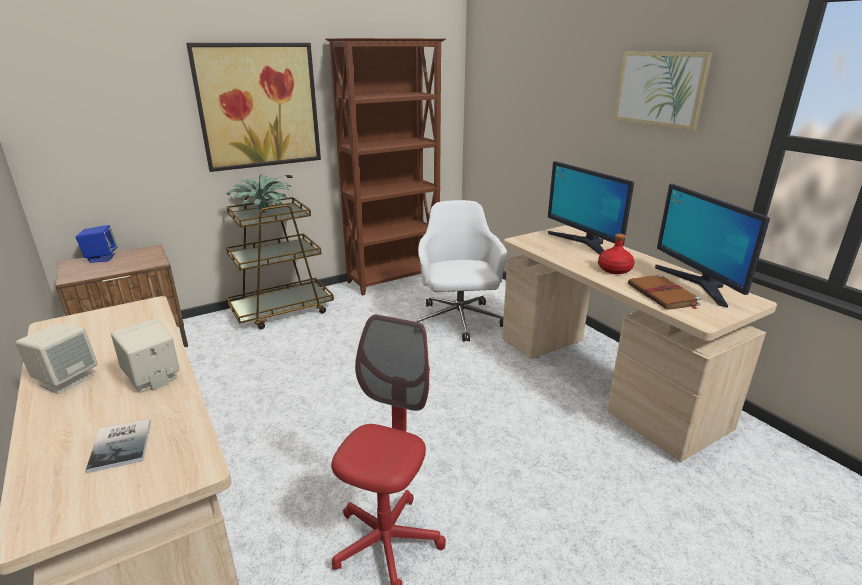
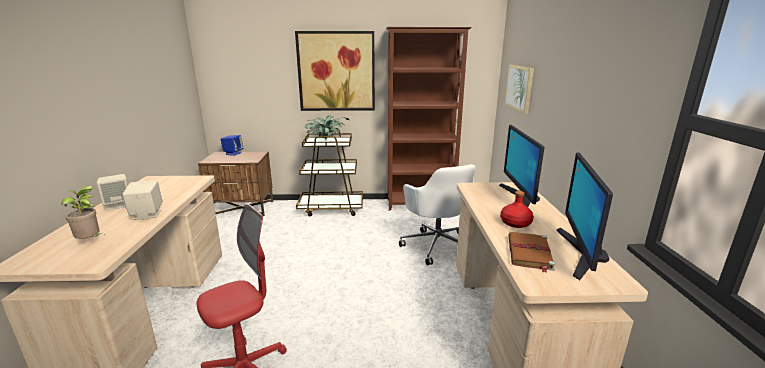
camera: 30 degrees right, 5 degrees down
book [86,418,151,473] -> potted plant [62,186,102,239]
white office chair [417,200,507,342] -> white office chair turned 135 degrees clockwise [399,164,476,265]
picture [614,51,713,131] -> picture moved to [505,65,534,113]

